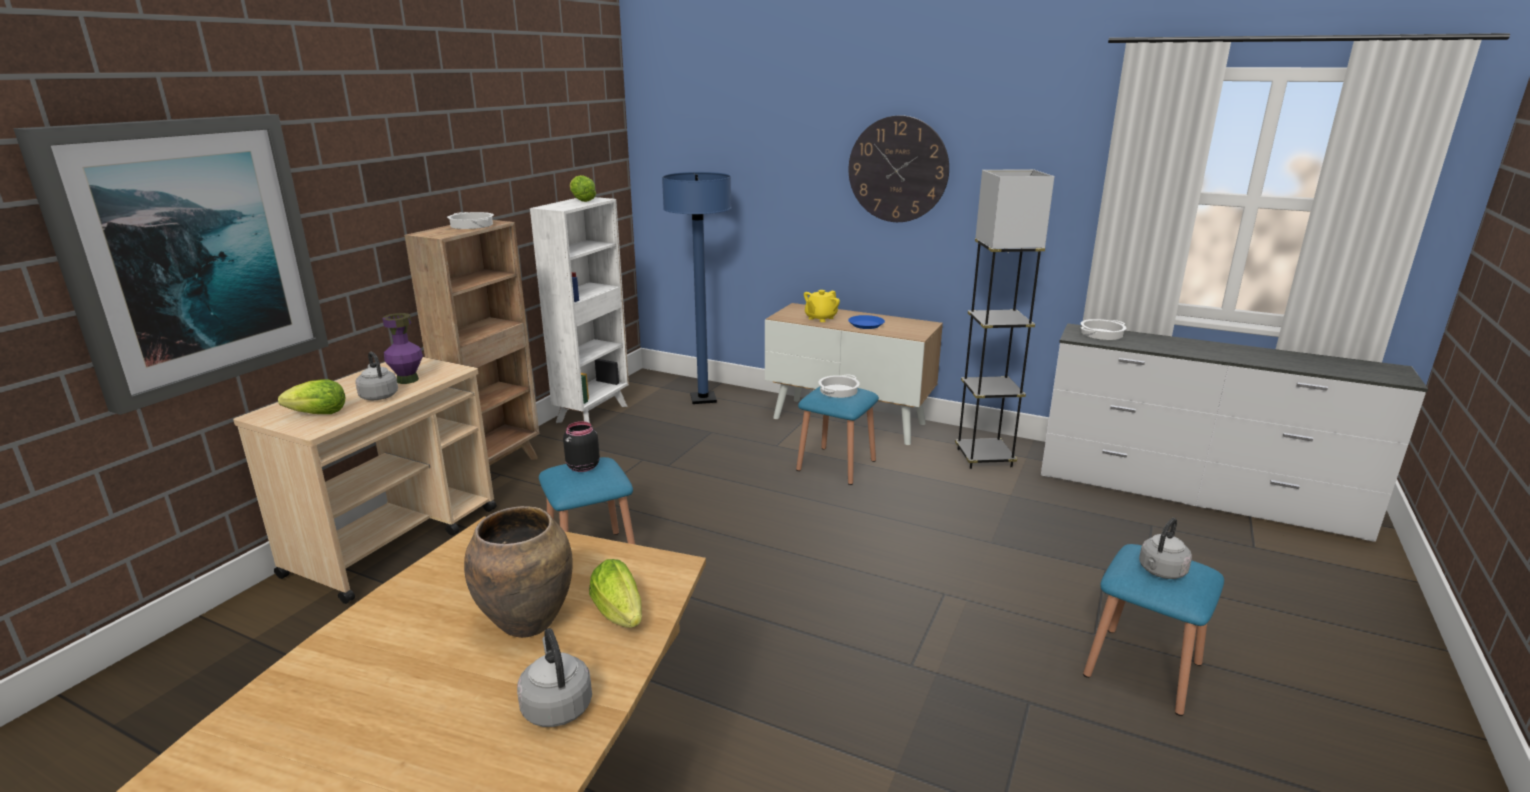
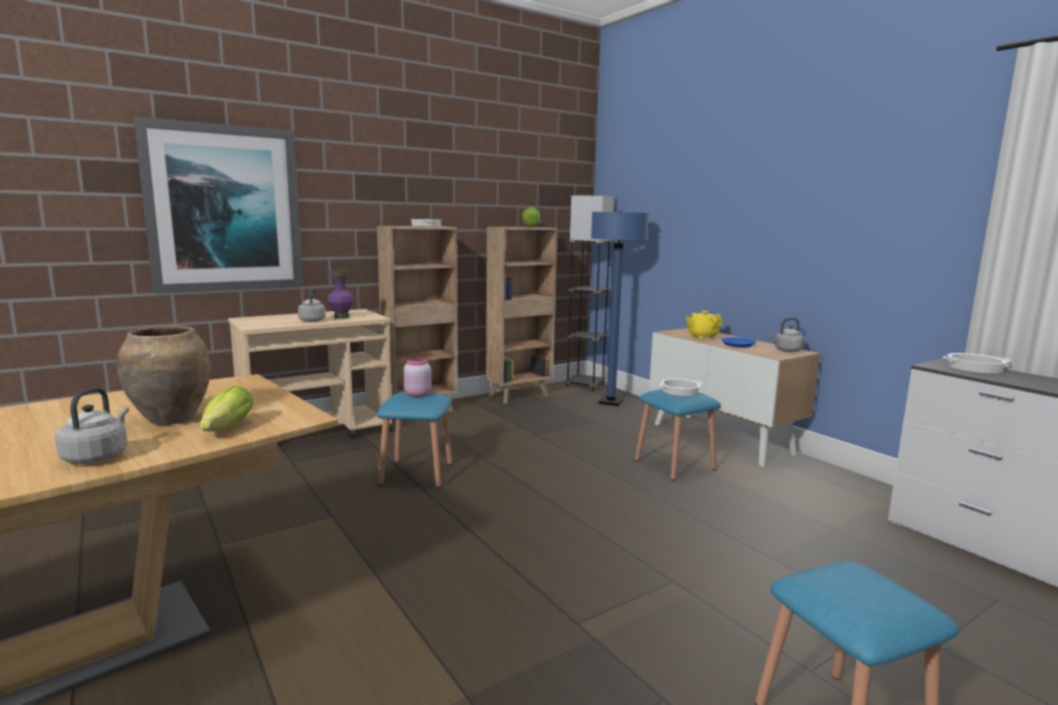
camera: 30 degrees right, 10 degrees down
lettuce [278,379,346,414] -> none
white bookcase [530,197,629,423] -> brown bookcase [486,227,558,403]
black jar [563,421,600,472] -> pink jar [404,357,431,397]
wall clock [848,115,949,222] -> none
grey floor lamp [955,169,1055,469] -> grey floor lamp moved to [565,196,614,391]
grey kettle [1139,518,1192,579] -> grey kettle moved to [770,318,804,352]

